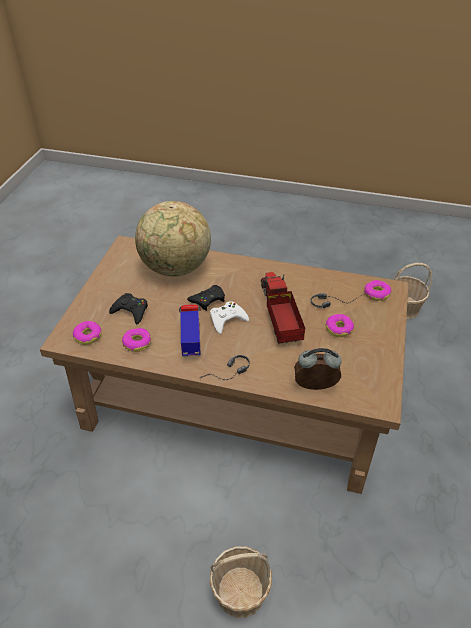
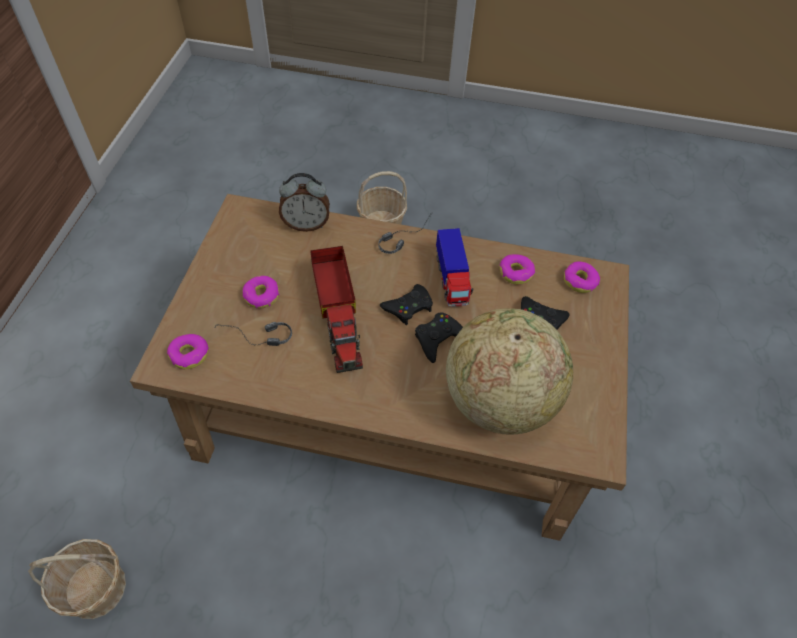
camera: 175 degrees right, 10 degrees up
white game controller [210,301,249,334] -> black game controller [380,284,433,325]

